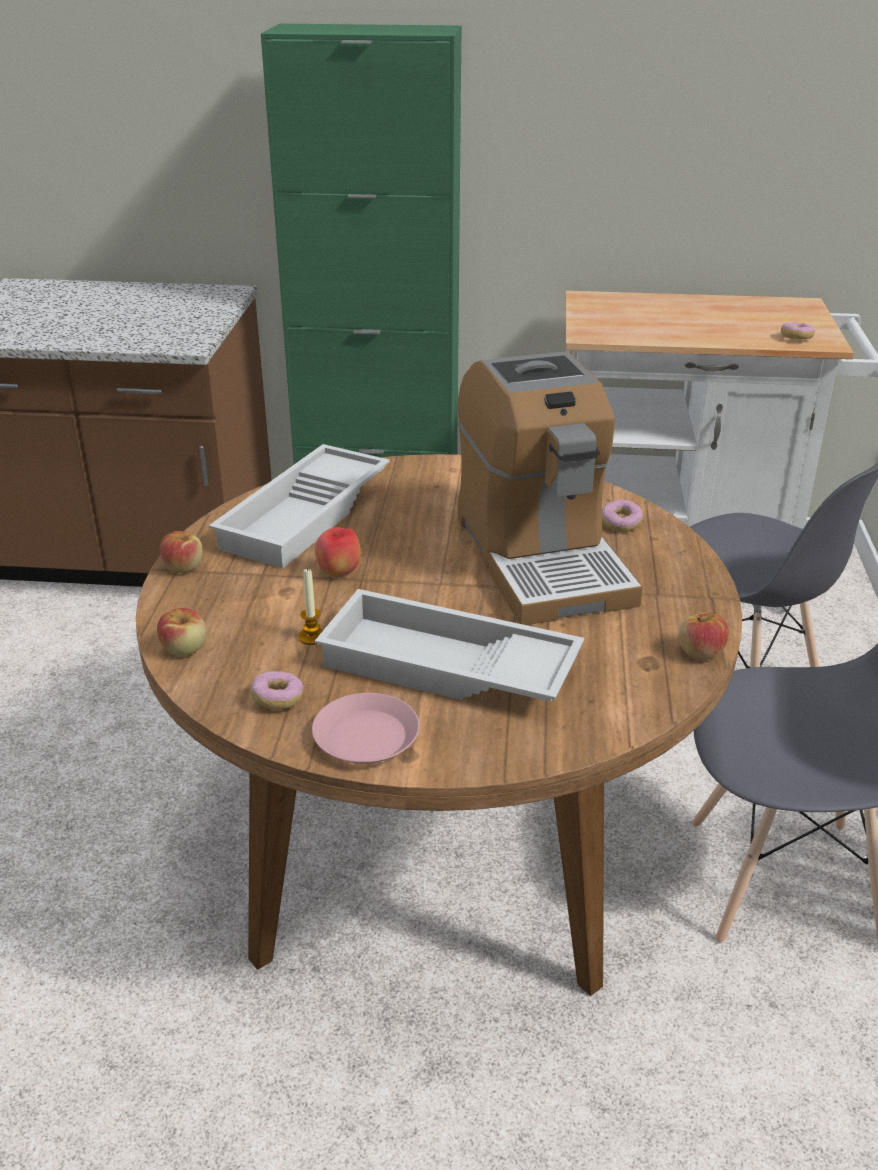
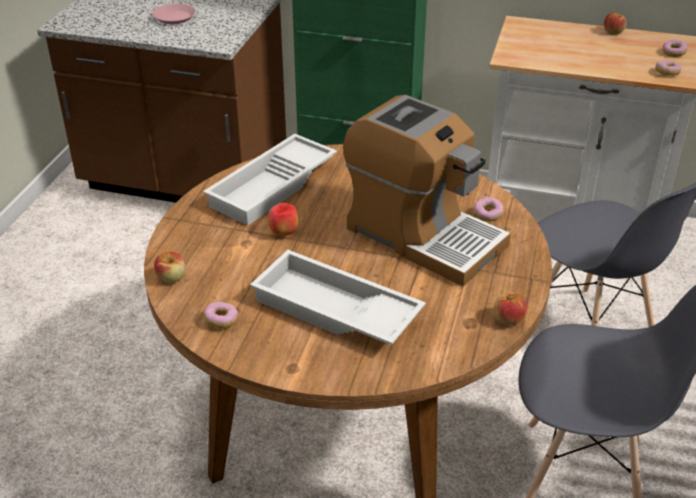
camera: 10 degrees right, 5 degrees up
apple [160,531,203,573] -> apple moved to [604,13,627,35]
candle [298,569,323,645] -> none
pink plate [312,693,420,764] -> pink plate moved to [152,4,196,24]
coffee machine [457,351,643,625] -> coffee machine turned 45 degrees counterclockwise [343,95,511,286]
none -> donut [663,40,687,57]

